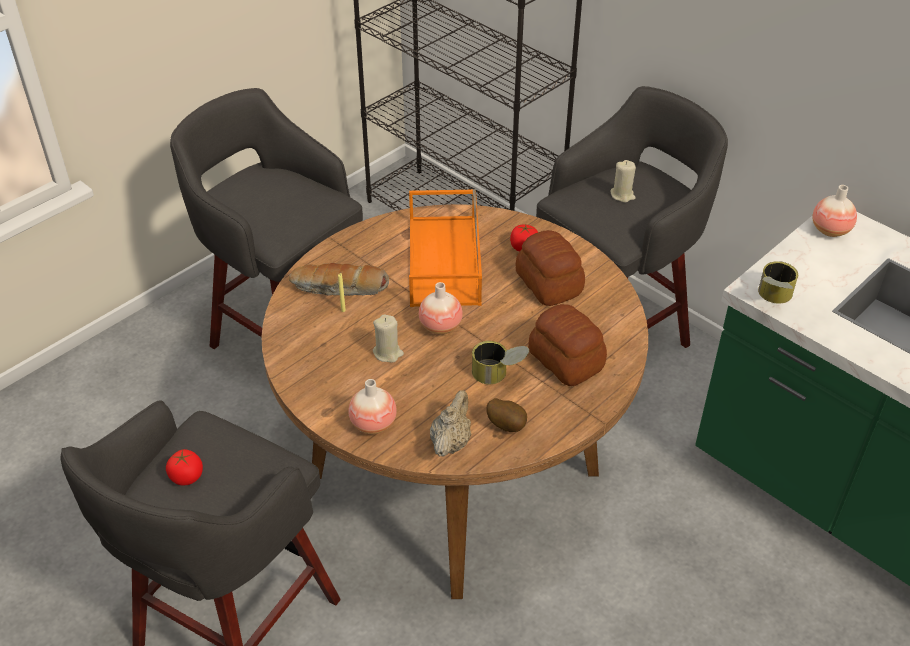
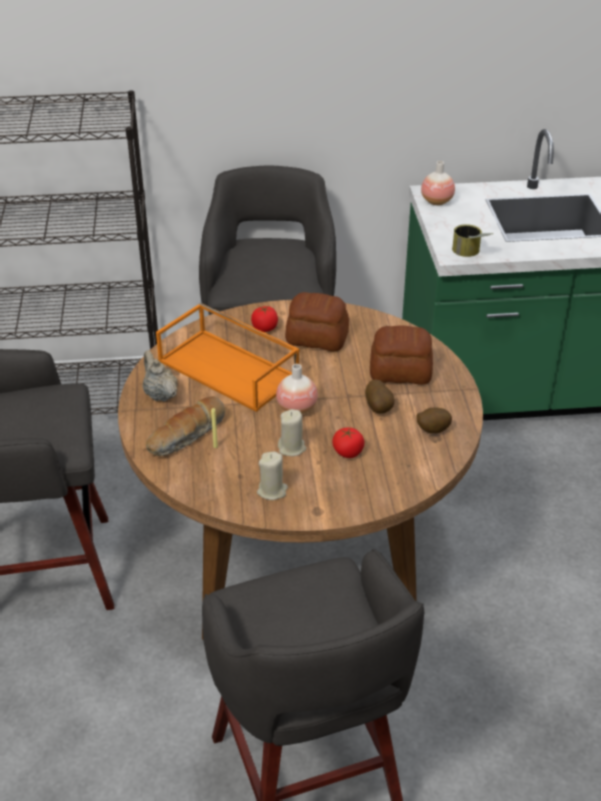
camera: 50 degrees left, 5 degrees down
tomato [166,449,203,485] -> tomato moved to [332,428,364,458]
vase [348,379,397,434] -> none
beige teapot [430,390,471,457] -> beige teapot moved to [143,350,178,402]
can [472,341,529,384] -> potato [365,379,394,414]
beige candle [611,160,636,203] -> beige candle moved to [257,451,288,500]

